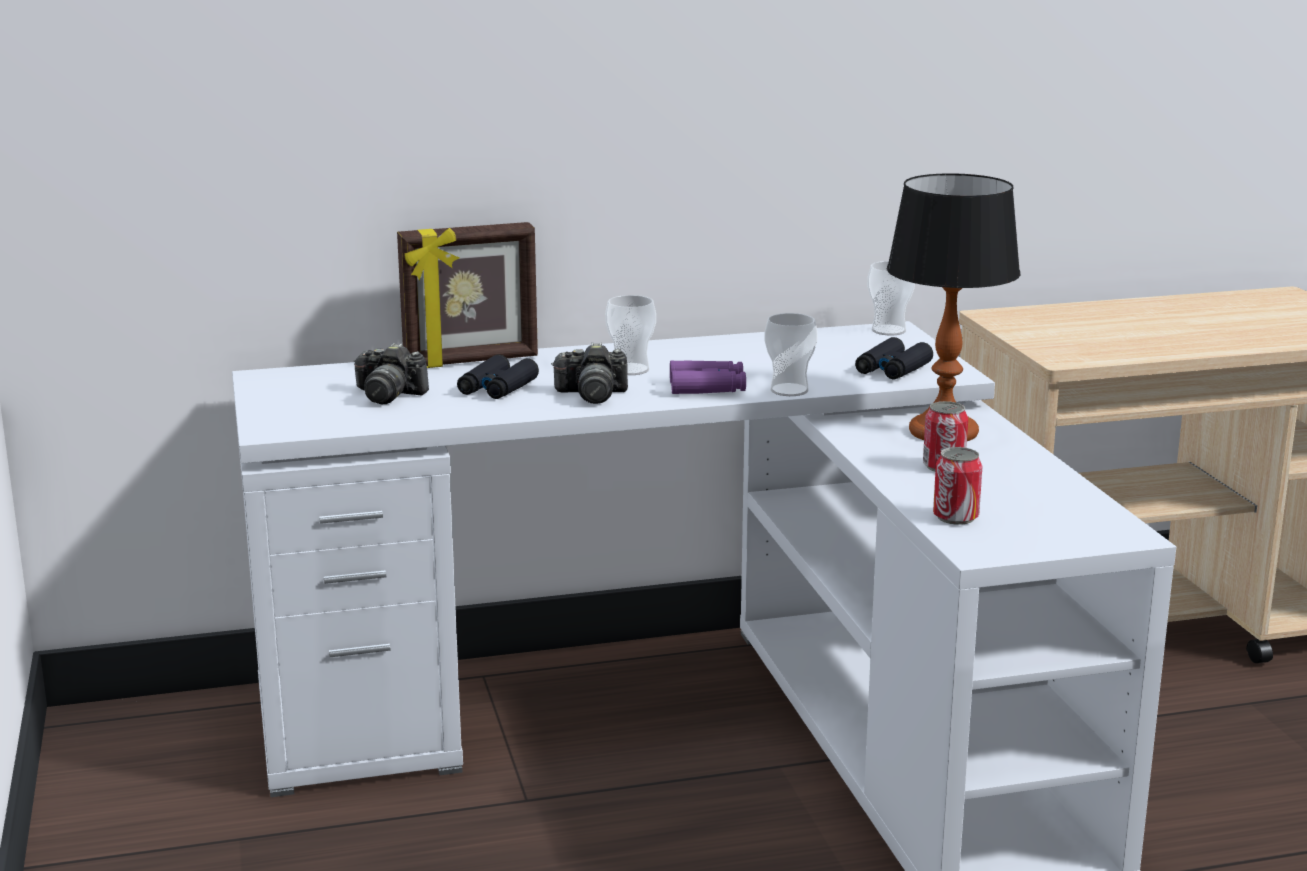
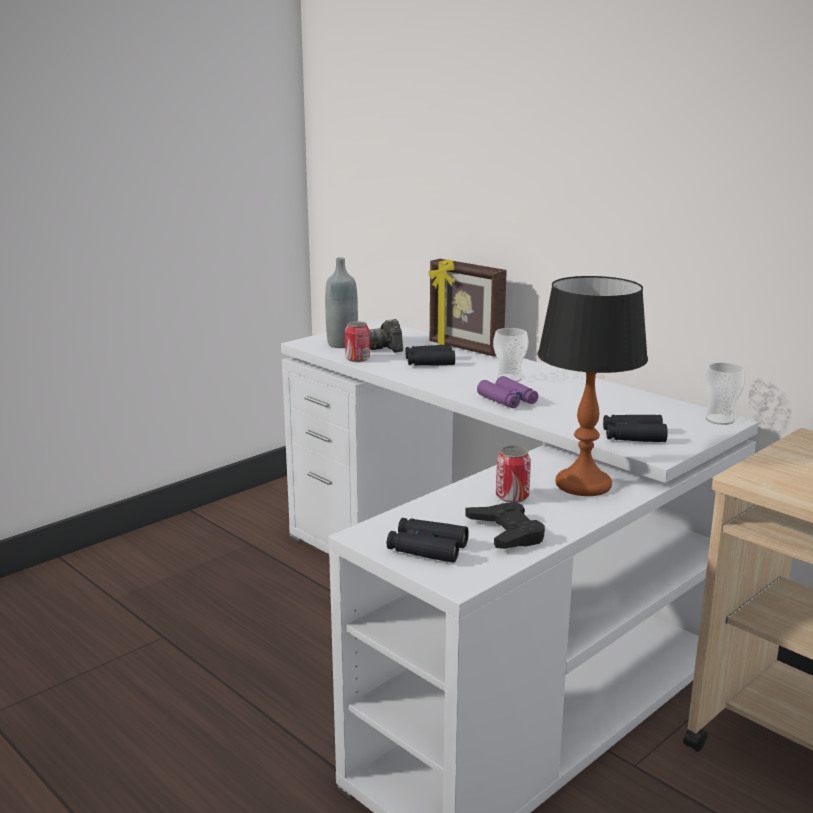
camera: 60 degrees right, 0 degrees up
camera [551,342,628,404] -> none
cup [764,313,818,396] -> none
can [933,447,983,525] -> can moved to [345,321,370,362]
none -> grey bottle [325,257,358,348]
none -> black binoculars [387,518,469,563]
none -> black game controller [465,502,545,549]

